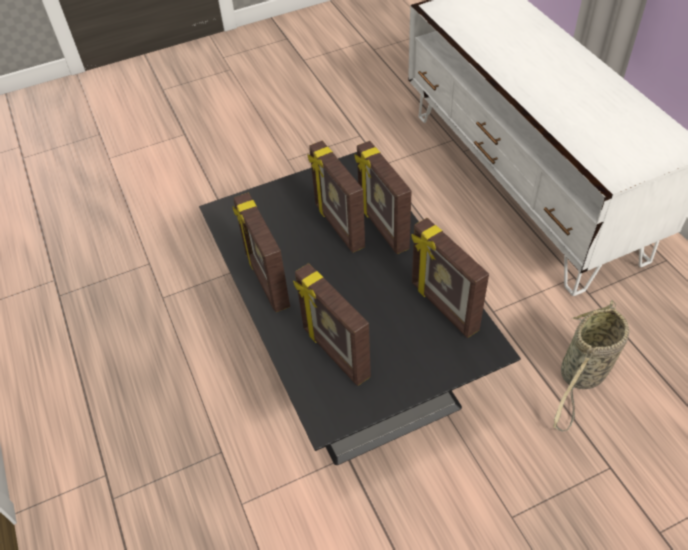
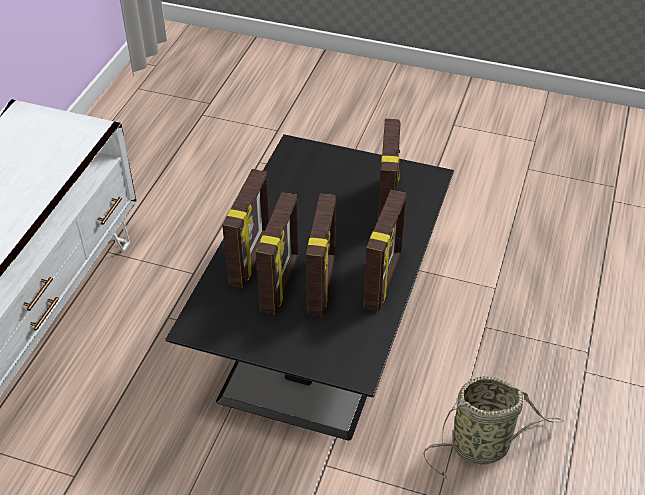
camera: 140 degrees left, 5 degrees down
picture frame [412,218,489,338] -> picture frame moved to [306,193,336,316]
basket [553,300,629,432] -> basket moved to [423,376,564,480]

